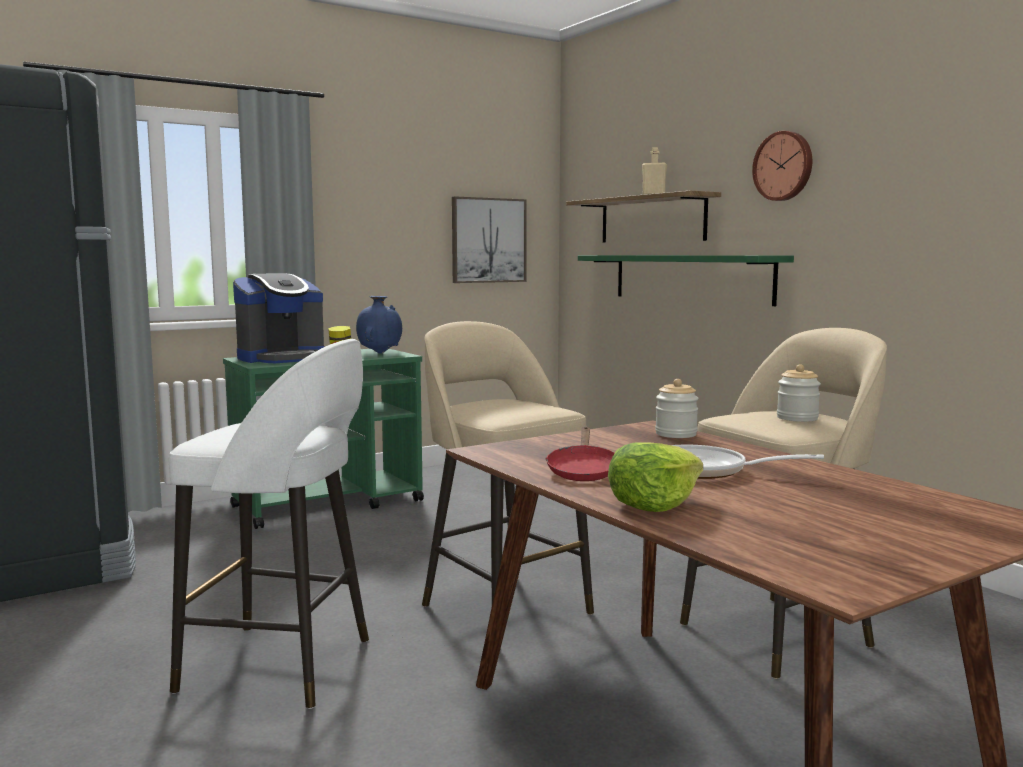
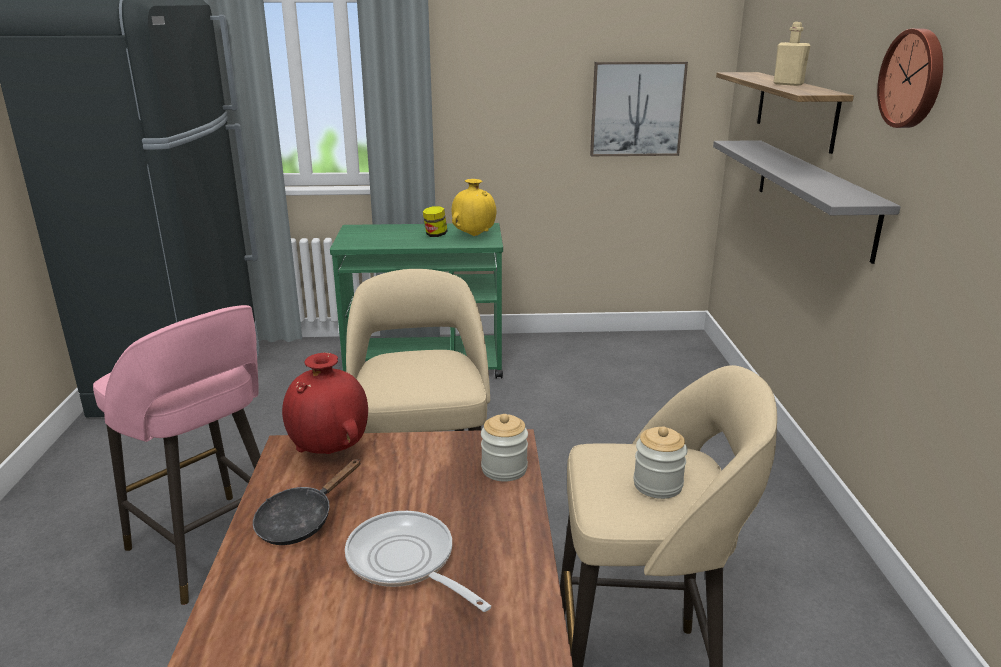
camera: 30 degrees right, 15 degrees up
white stool [169,339,369,709] -> pink stool [93,305,260,605]
coffee machine [233,274,324,363] -> none
blue vase [356,296,402,354] -> yellow vase [452,179,496,236]
red frying pan [545,427,615,481] -> black frying pan [253,459,361,545]
green shelf [578,255,794,306] -> grey shelf [713,140,901,264]
lettuce [608,442,703,512] -> none
none -> red vase [282,353,368,454]

